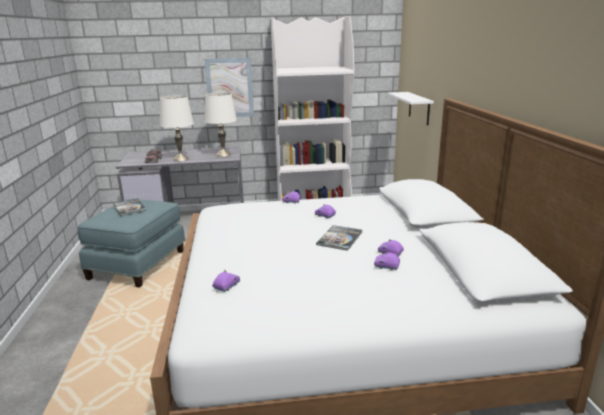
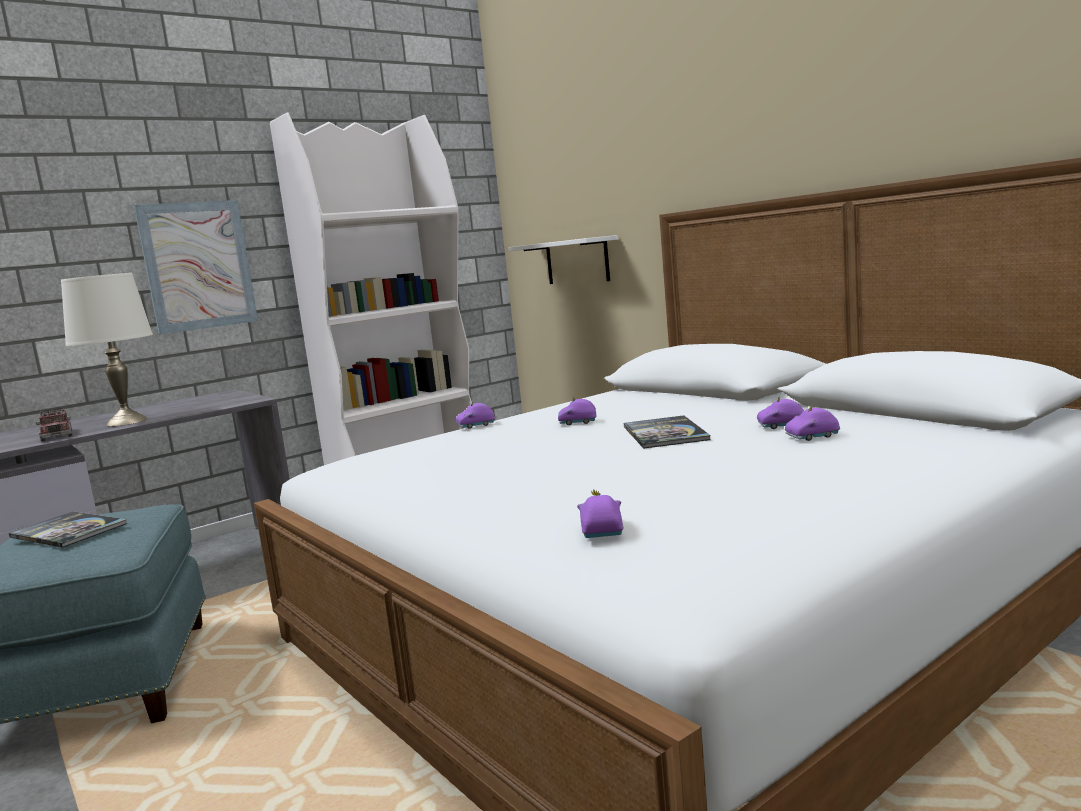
camera: 30 degrees left, 10 degrees down
white table lamp [204,93,237,157] -> none

